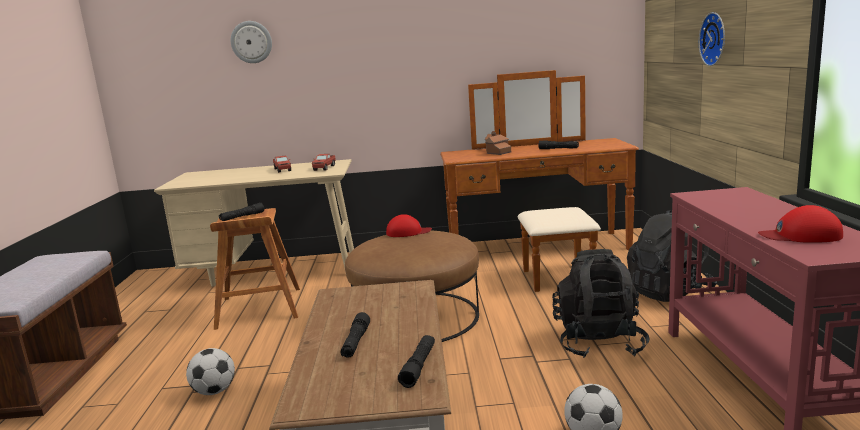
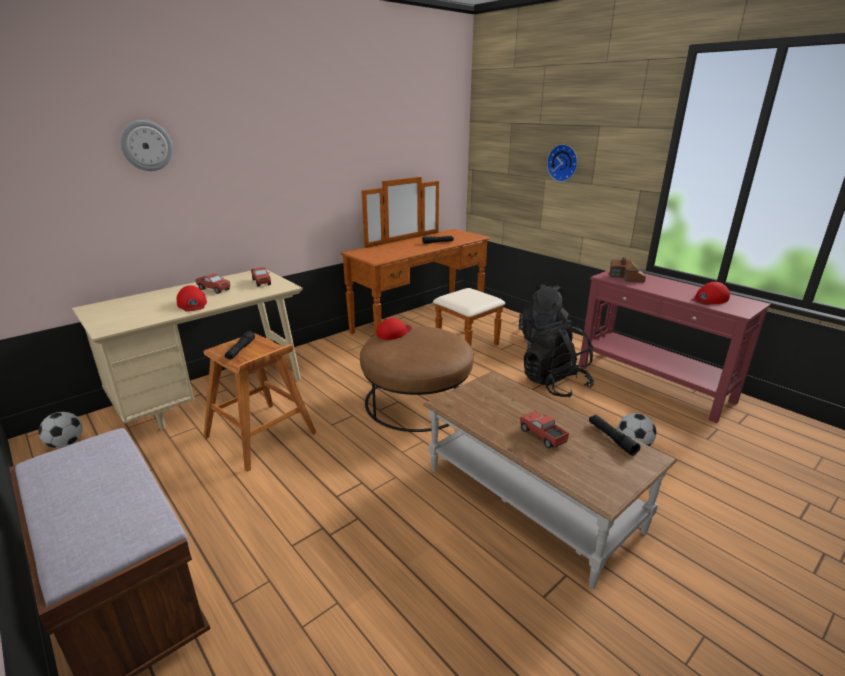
camera: 40 degrees left, 10 degrees up
football [186,348,235,395] -> football moved to [38,412,83,448]
black flashlight [340,312,370,357] -> toy truck [520,411,569,448]
toy house [485,131,511,155] -> toy house moved to [609,257,646,283]
none -> red cap [177,285,207,312]

